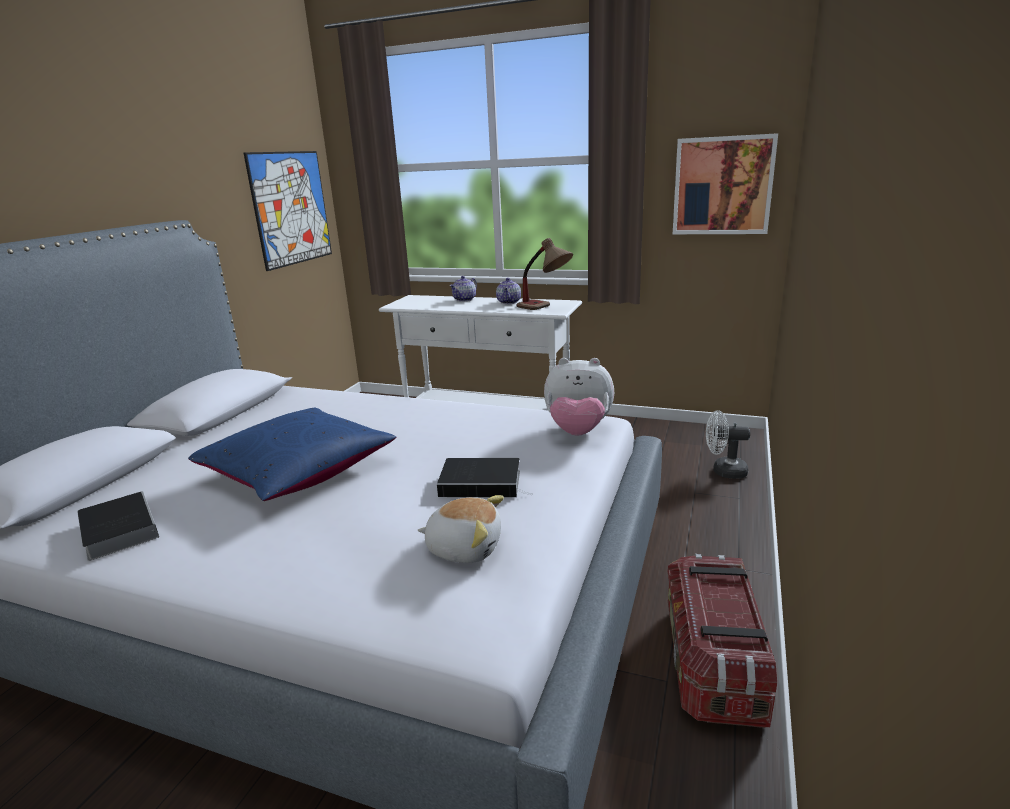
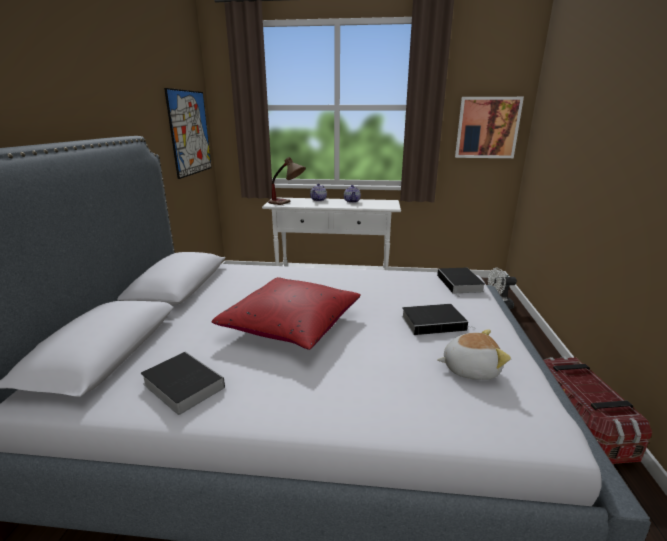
camera: 15 degrees left, 0 degrees up
blue pillow [188,408,396,501] -> red pillow [211,277,361,350]
table lamp [516,238,573,310] -> table lamp moved to [268,157,306,205]
plush toy [544,358,614,436] -> book [437,268,485,296]

